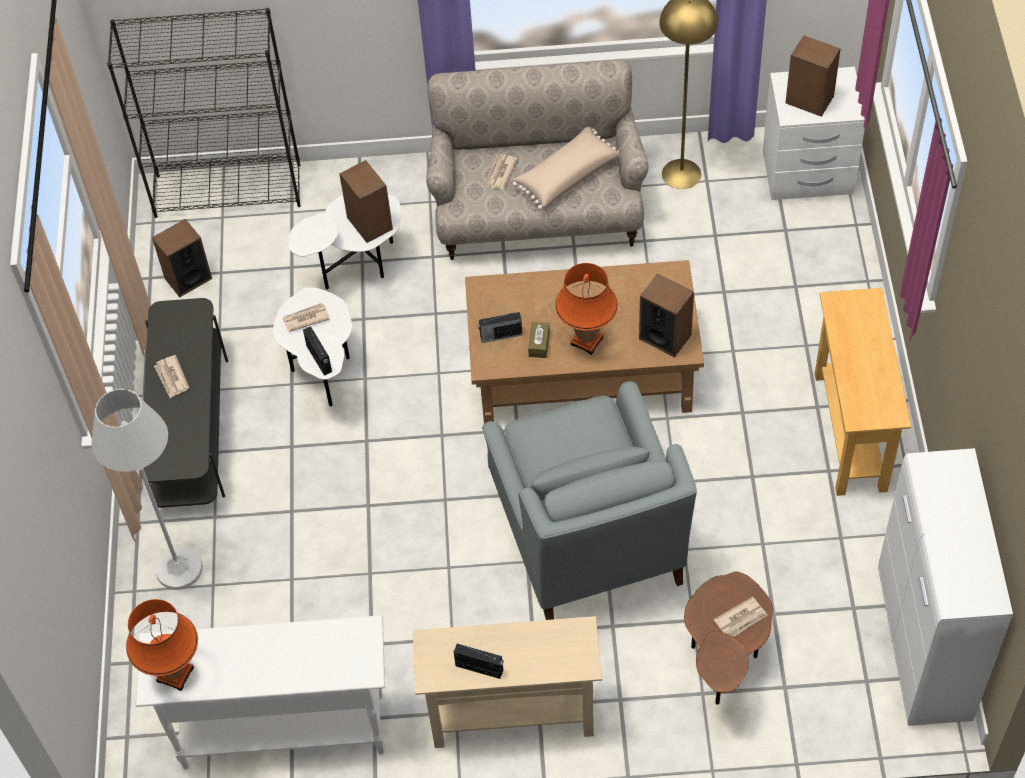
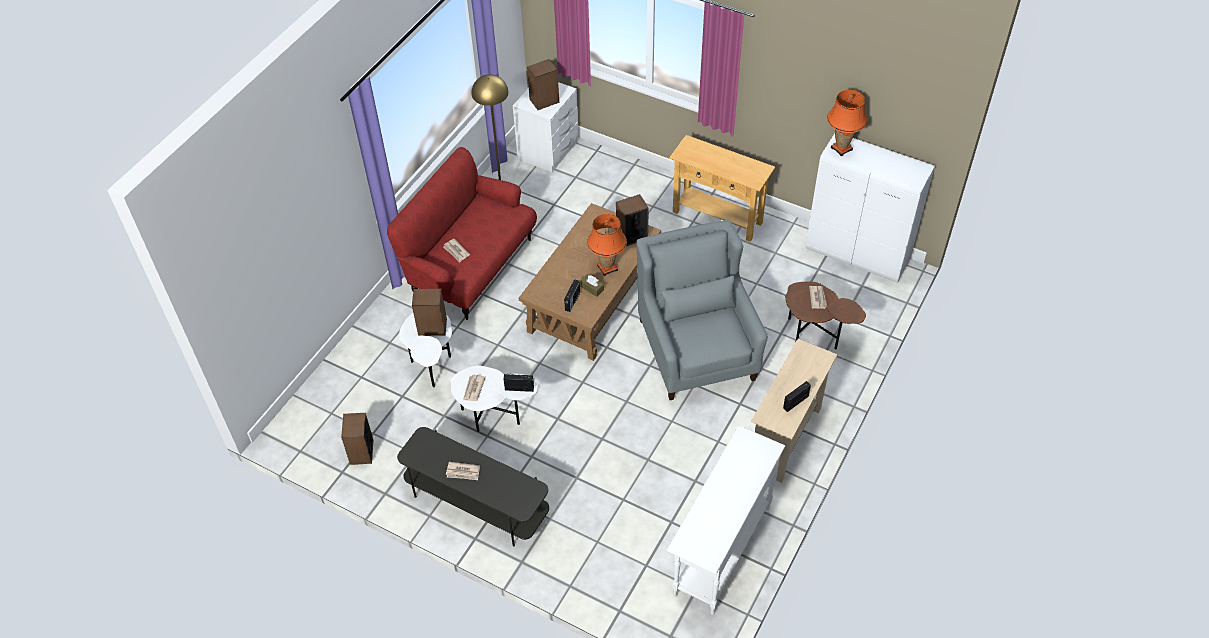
camera: 60 degrees left, 5 degrees down
white floor lamp [92,389,203,590] -> none
black bookcase [107,8,301,218] -> none
orange table lamp [126,599,198,691] -> orange table lamp moved to [827,90,867,156]
beige sofa [426,60,649,260] -> red sofa [387,147,537,320]
grey armchair [482,381,697,620] -> grey armchair turned 120 degrees counterclockwise [637,220,768,400]
beige pillow [513,127,619,209] -> none

